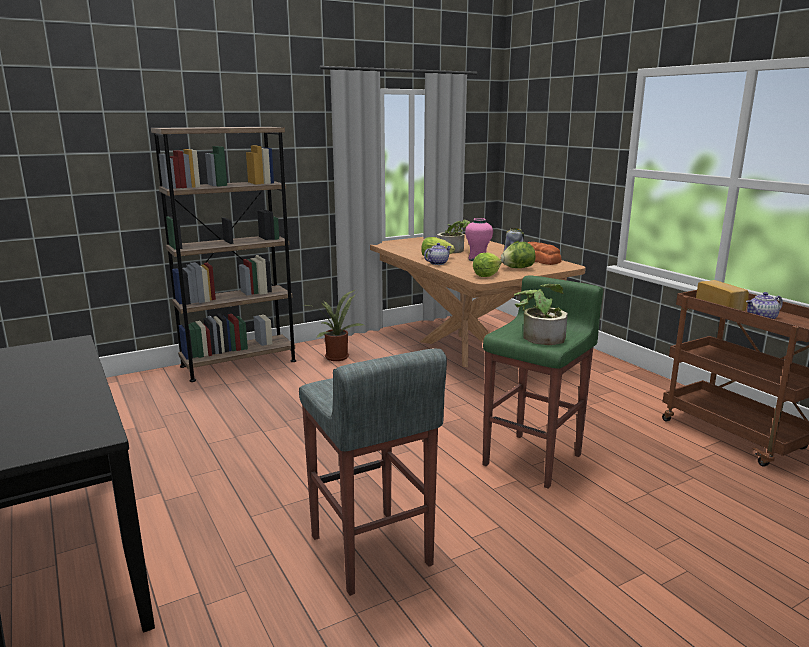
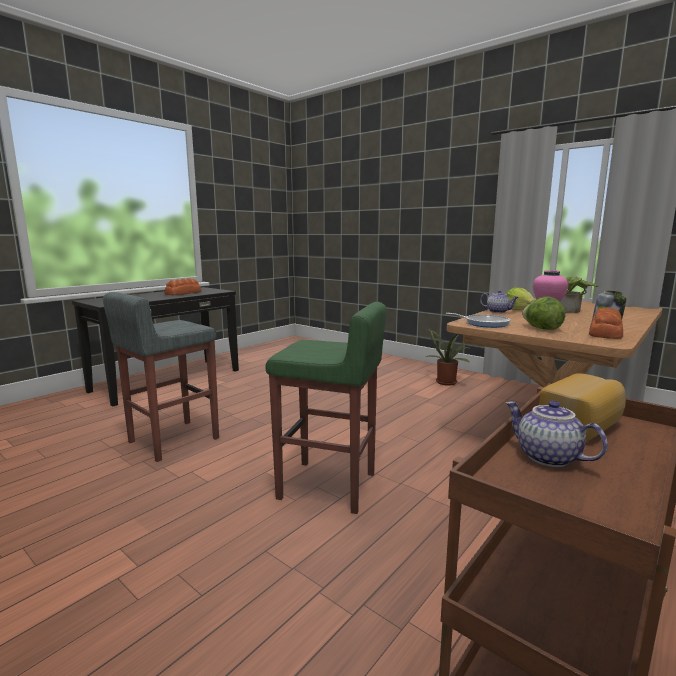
camera: 70 degrees right, 5 degrees down
brown bookcase [151,127,296,382] -> none
lettuce [473,252,502,277] -> frying pan [446,313,511,328]
potted plant [514,284,568,345] -> none
none -> bread [165,278,201,295]

